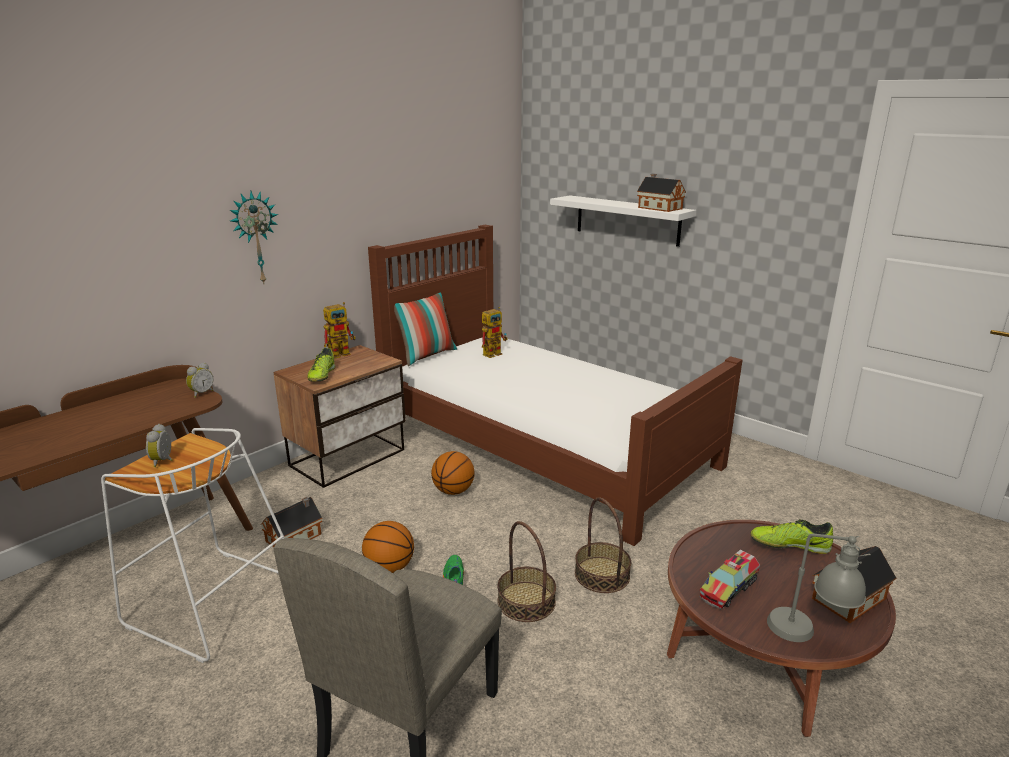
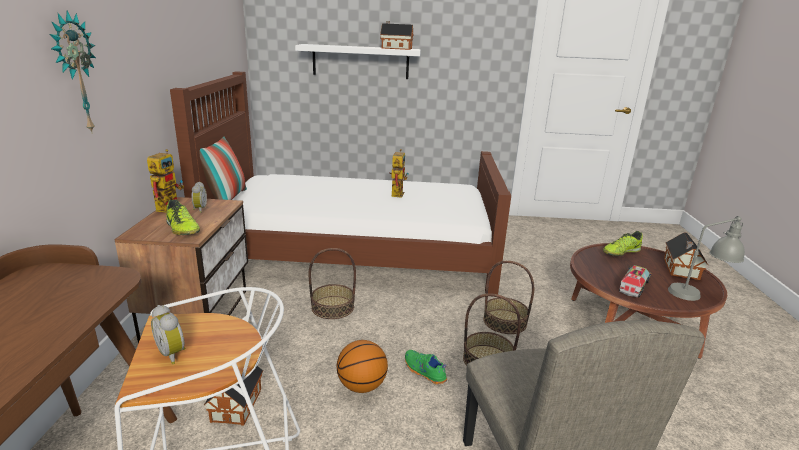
camera: 40 degrees left, 0 degrees up
alarm clock [186,362,213,398] -> alarm clock moved to [192,182,207,213]
basketball [431,451,475,495] -> basket [309,248,356,319]
toy robot [482,307,508,358] -> toy robot moved to [389,149,409,198]
toy truck [699,549,760,609] -> toy truck turned 150 degrees counterclockwise [619,265,651,297]

